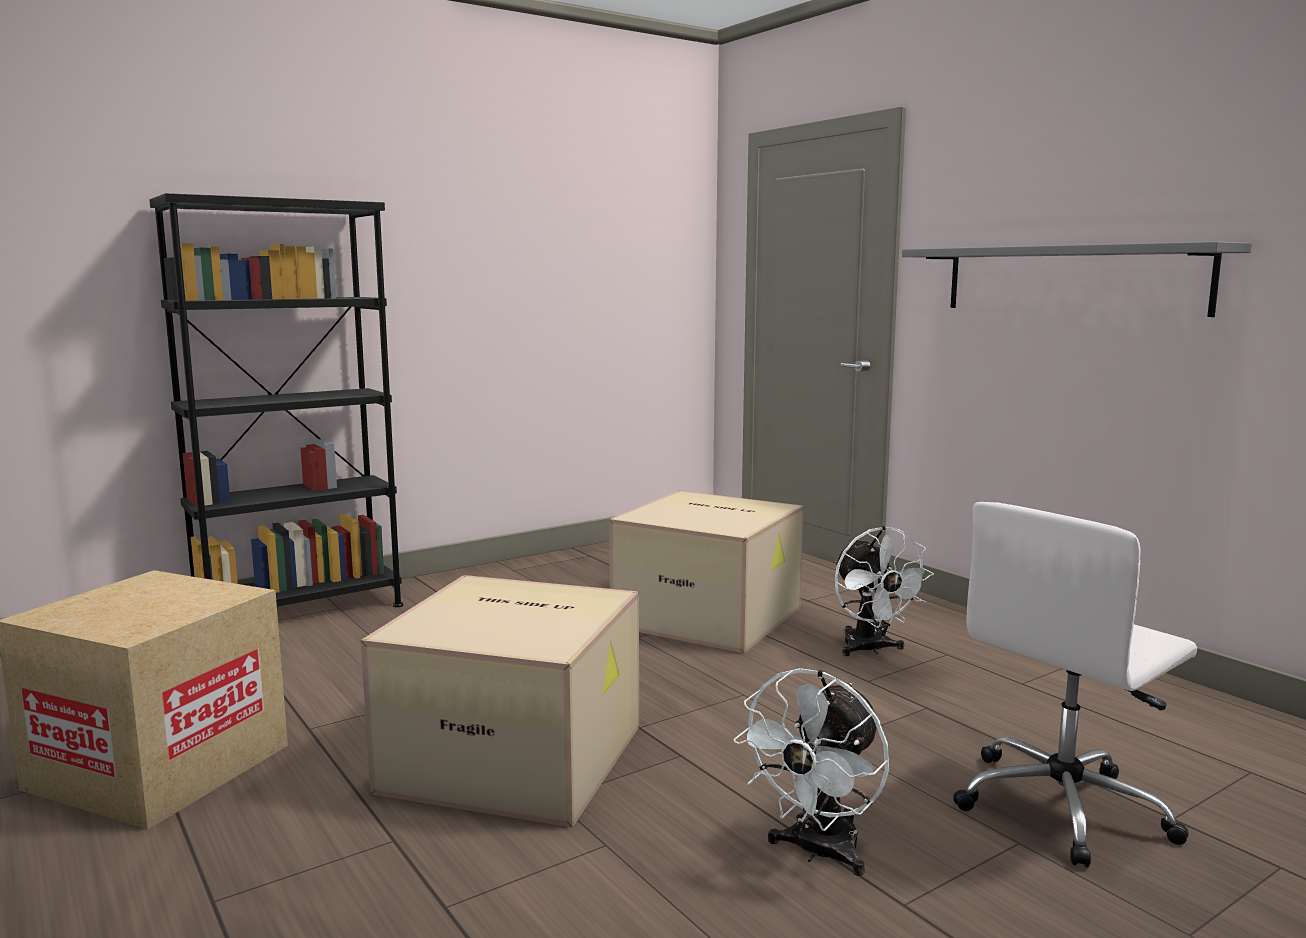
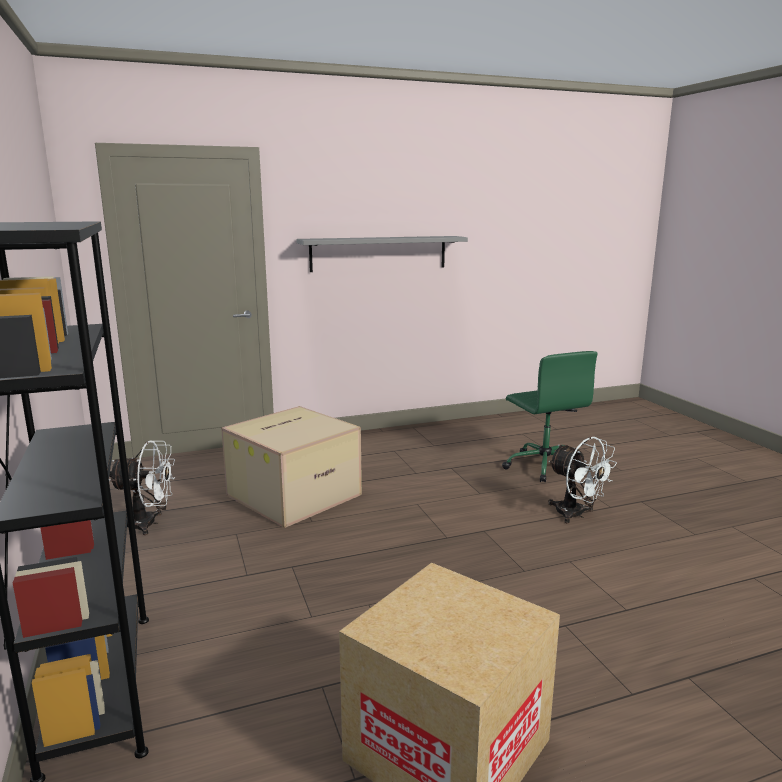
camera: 75 degrees left, 5 degrees up
cardboard box [361,575,639,828] -> none
white fan [835,526,934,656] -> white fan moved to [109,440,175,535]
white office chair [953,502,1197,868] -> green office chair [502,351,598,482]

